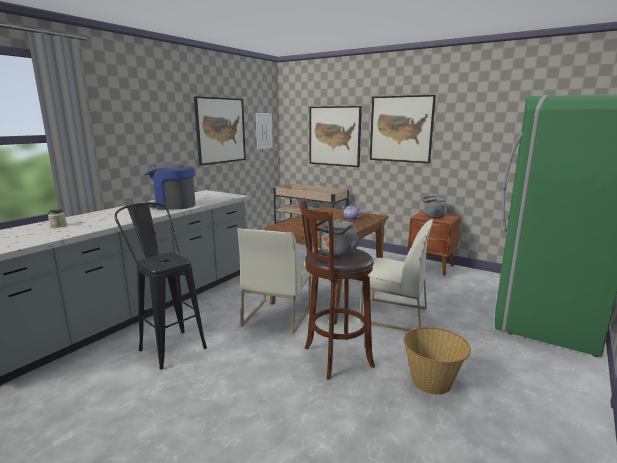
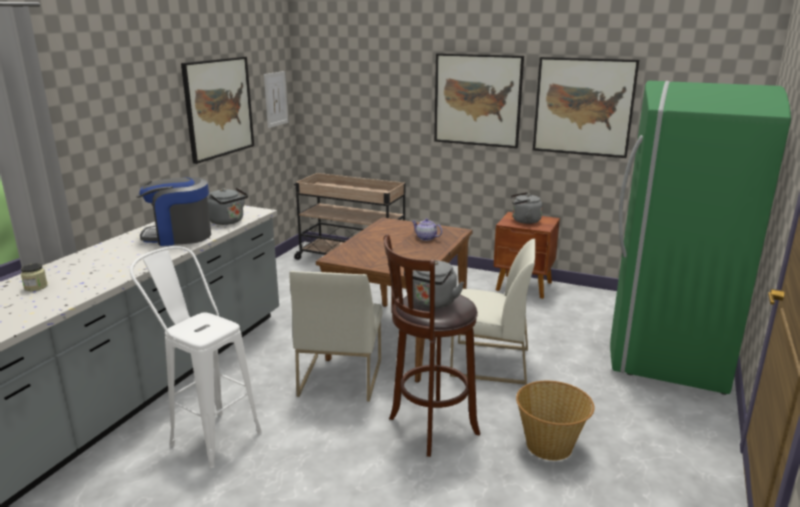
camera: 10 degrees left, 5 degrees up
black stool [114,202,207,369] -> white stool [130,246,262,468]
picture [310,106,362,167] -> picture moved to [533,57,639,158]
none -> grey kettle [207,188,248,225]

